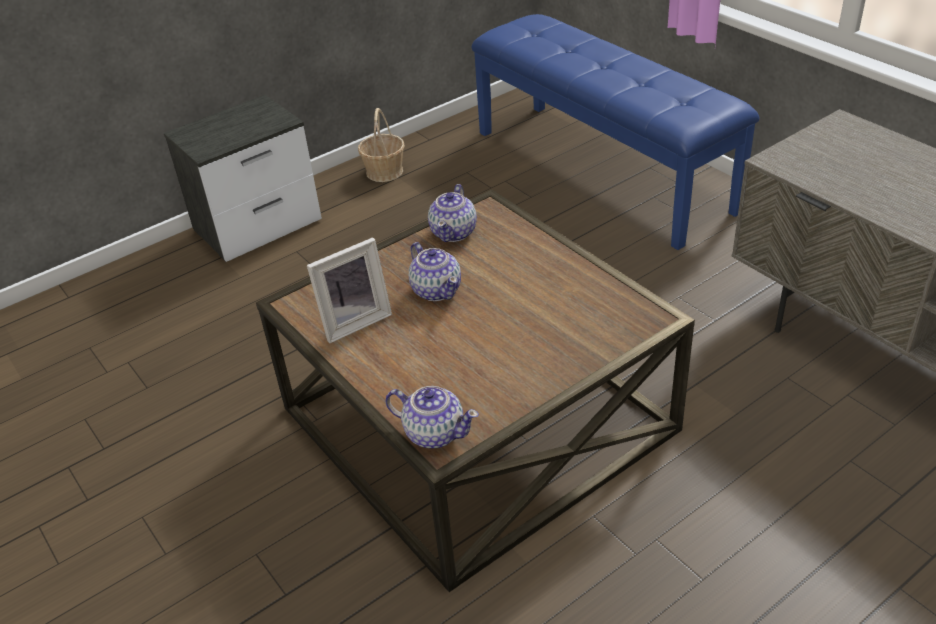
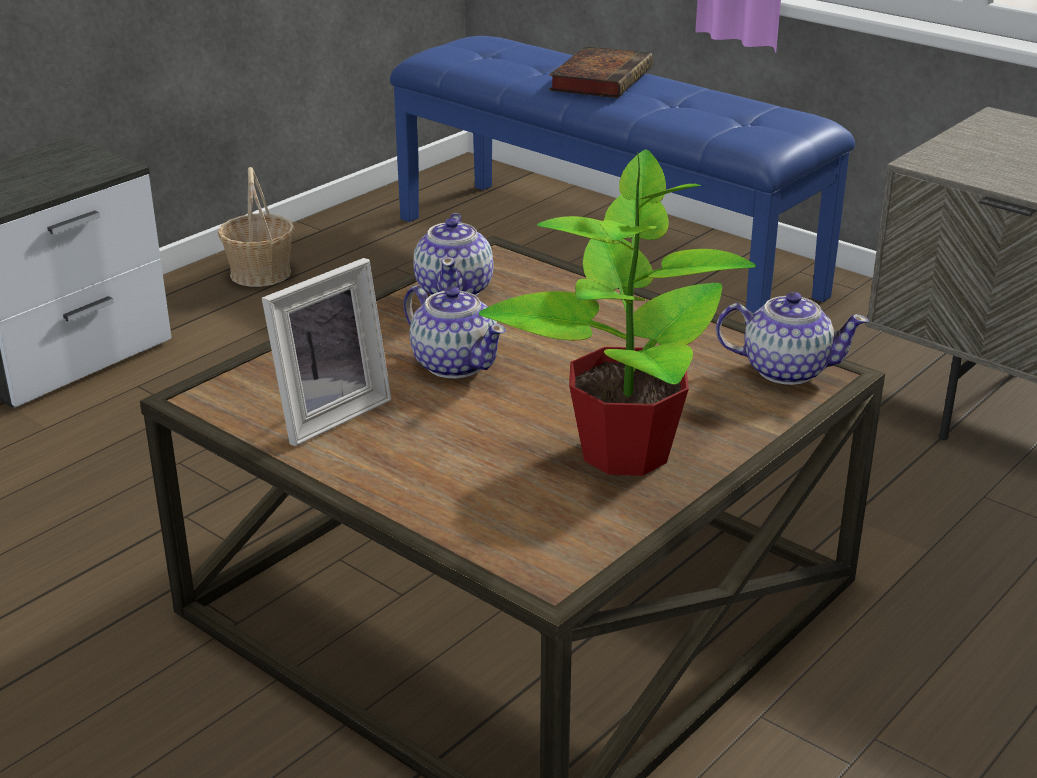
camera: 15 degrees left, 10 degrees down
teapot [385,386,479,449] -> teapot moved to [716,292,869,385]
none -> potted plant [479,149,756,476]
none -> book [549,46,653,98]

